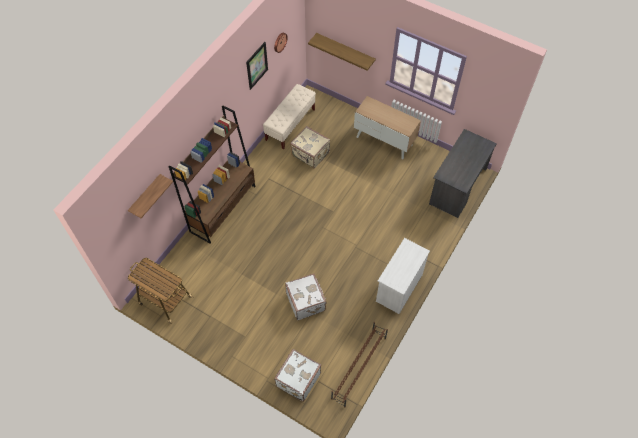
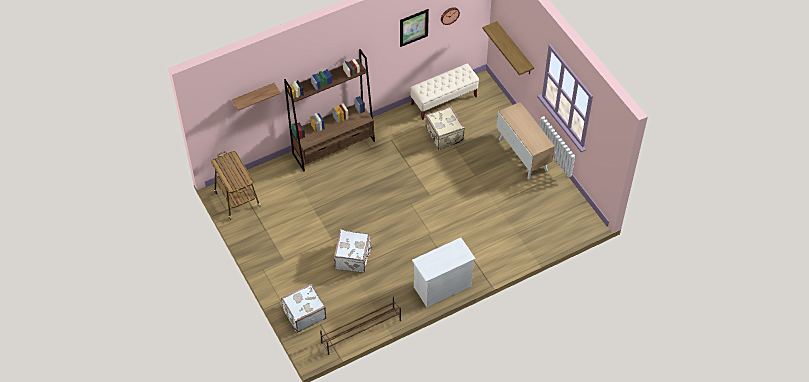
camera: 30 degrees right, 5 degrees down
grey desk [429,129,497,218] -> none

